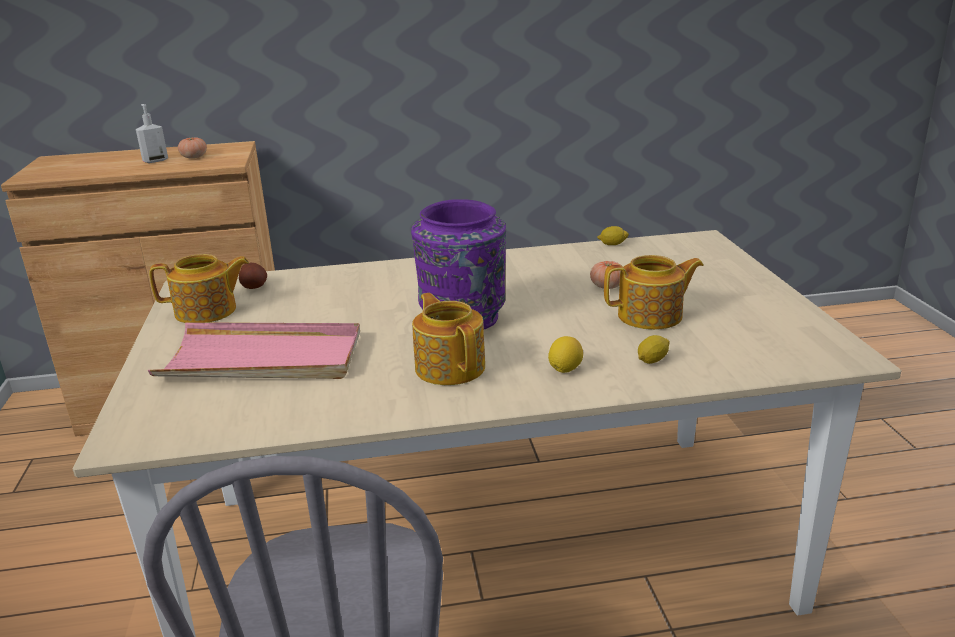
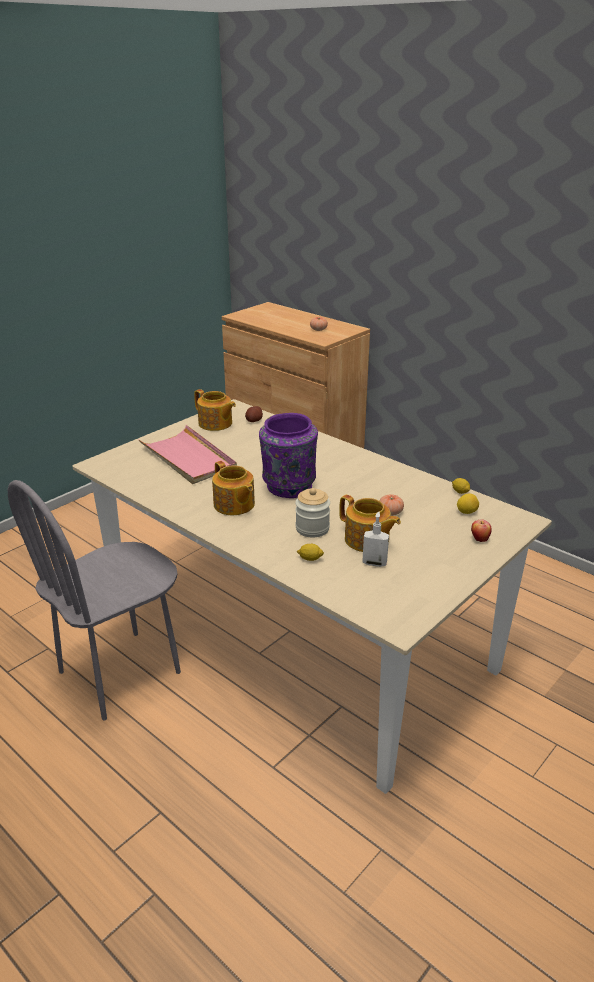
camera: 50 degrees right, 5 degrees up
soap dispenser [136,104,168,163] -> soap dispenser moved to [362,512,389,567]
teapot [412,293,485,385] -> teapot turned 120 degrees clockwise [212,461,255,515]
lemon [548,336,583,373] -> lemon moved to [457,493,479,514]
none -> jar [295,488,330,537]
none -> apple [471,519,492,542]

